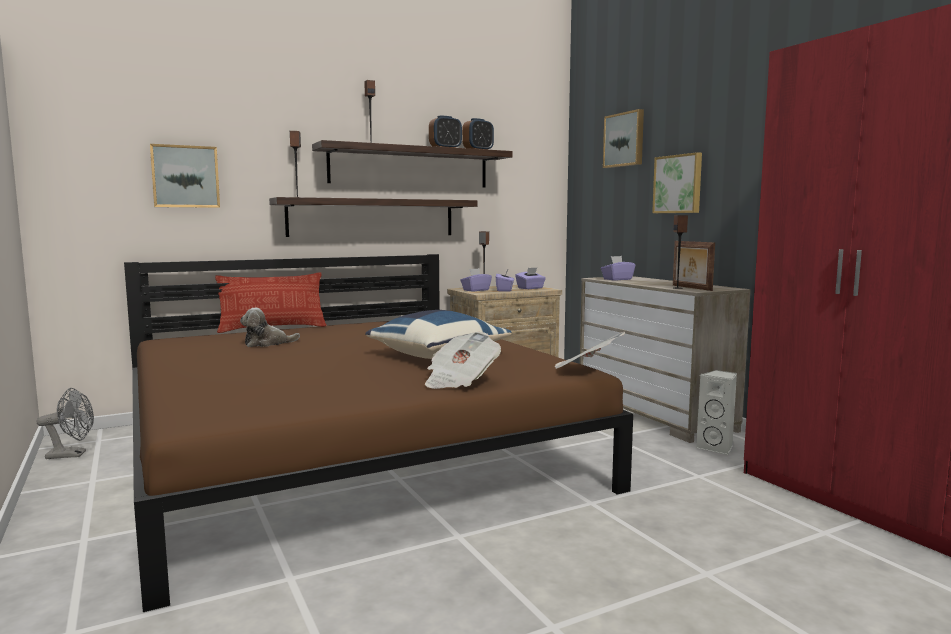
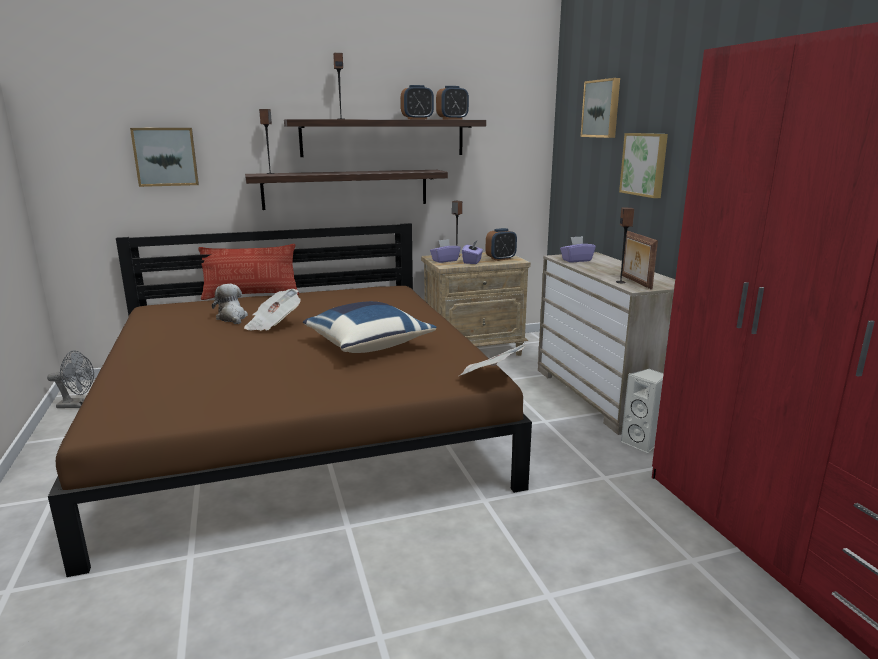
camera: 10 degrees right, 10 degrees up
plush toy [240,308,300,347] -> plush toy turned 75 degrees clockwise [212,284,248,324]
newspaper [425,332,501,389] -> newspaper moved to [244,289,301,331]
purple tissue box [515,268,546,289] -> alarm clock [486,228,517,261]

